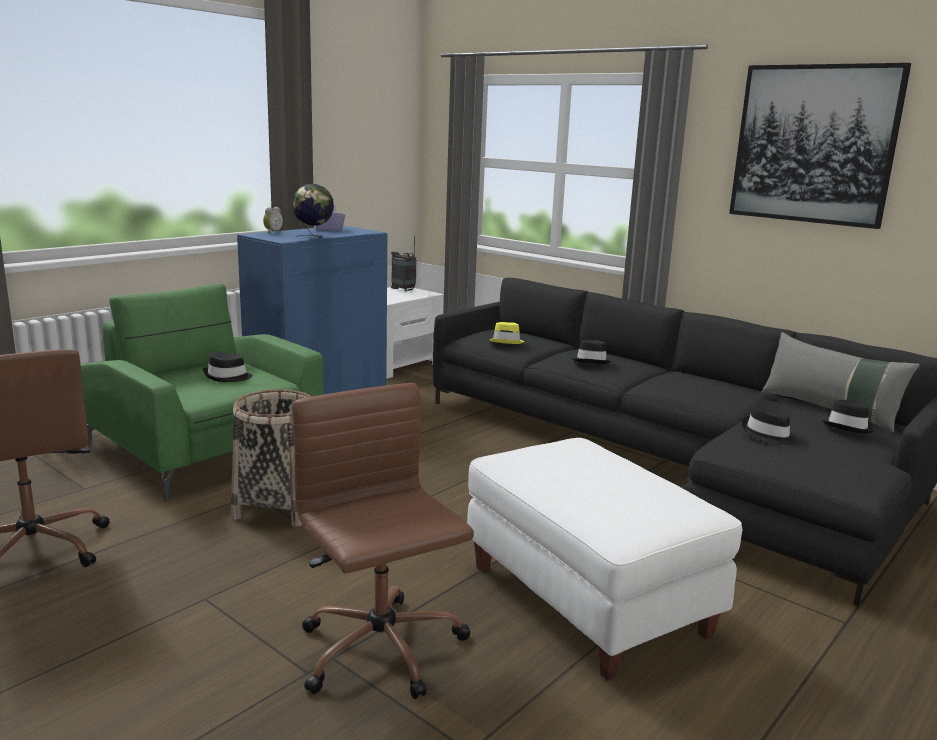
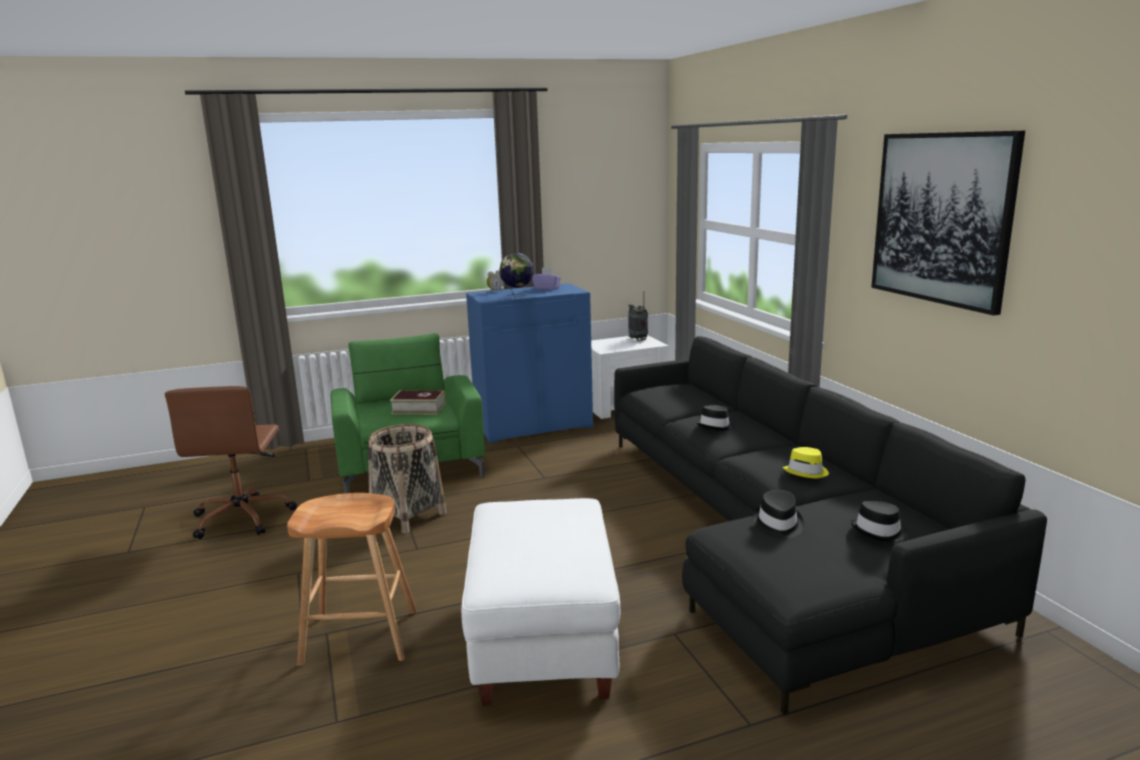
camera: 30 degrees right, 0 degrees up
black hat [203,352,253,382] -> book [390,390,445,414]
brown office chair [292,383,474,699] -> brown stool [287,493,417,666]
yellow hat [489,322,524,344] -> yellow hat moved to [783,447,829,478]
grey pillow [761,332,920,433] -> none

